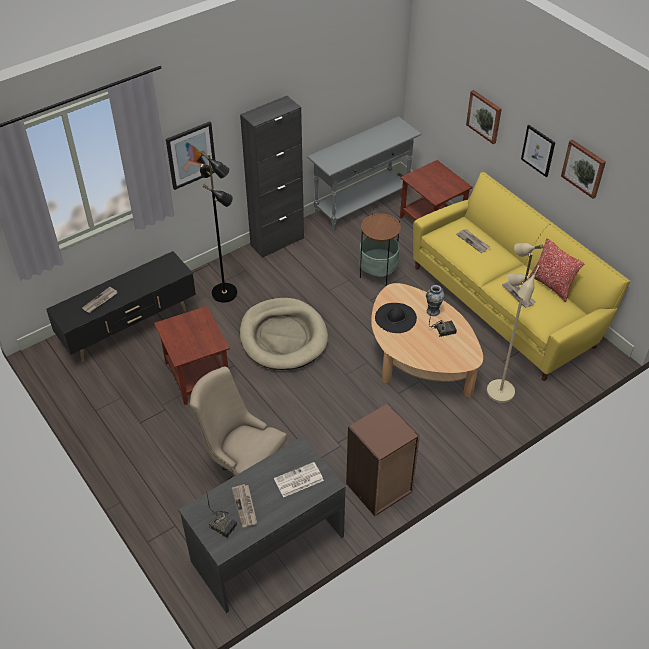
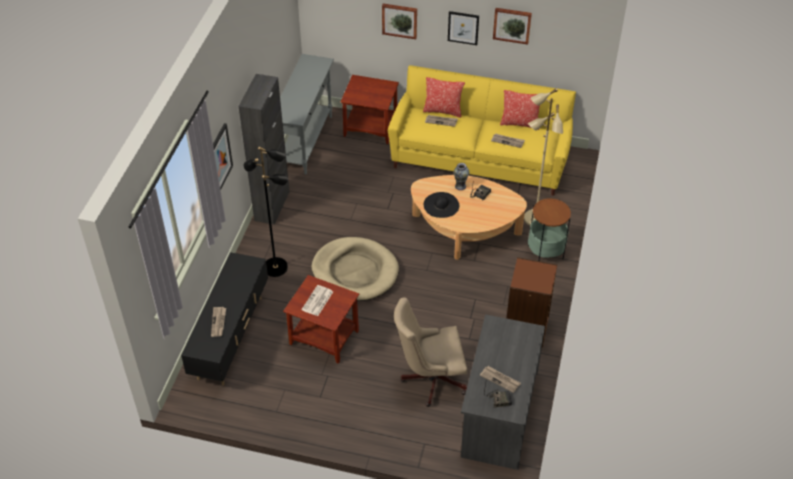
camera: 40 degrees left, 0 degrees up
newspaper [274,462,324,497] -> newspaper moved to [301,285,333,316]
side table [359,214,401,286] -> side table moved to [528,198,571,260]
none -> pillow [423,77,465,118]

